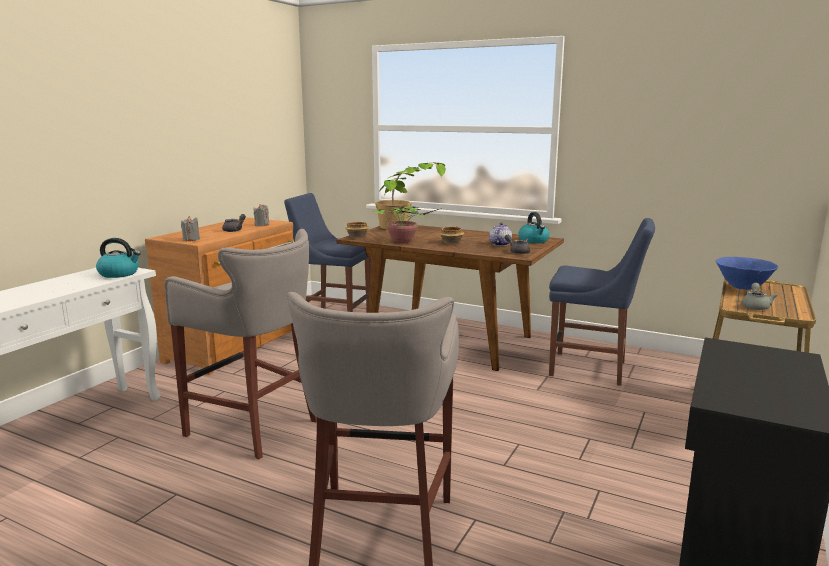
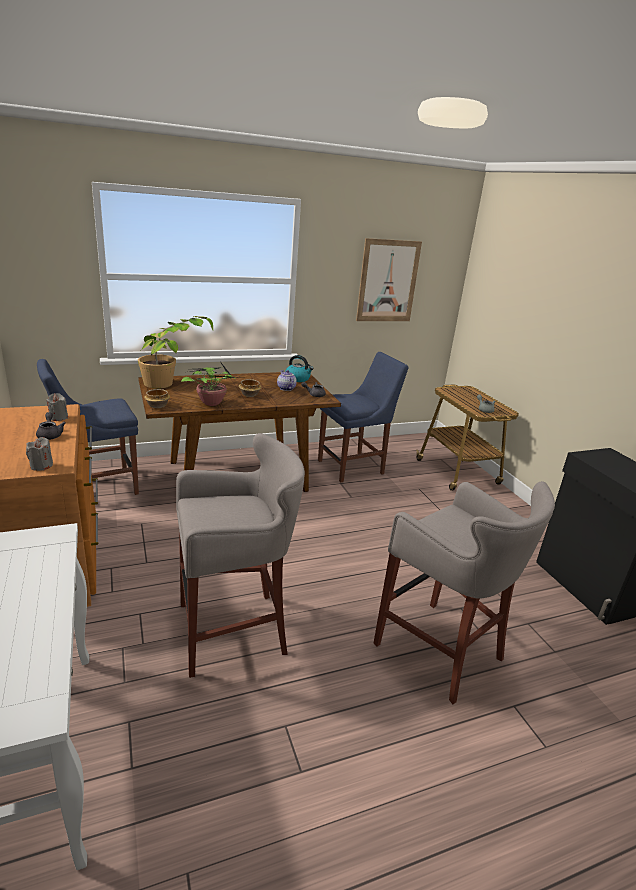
camera: 50 degrees left, 10 degrees up
kettle [96,238,141,278] -> none
blue bowl [716,257,779,290] -> none
none -> picture [356,238,422,321]

